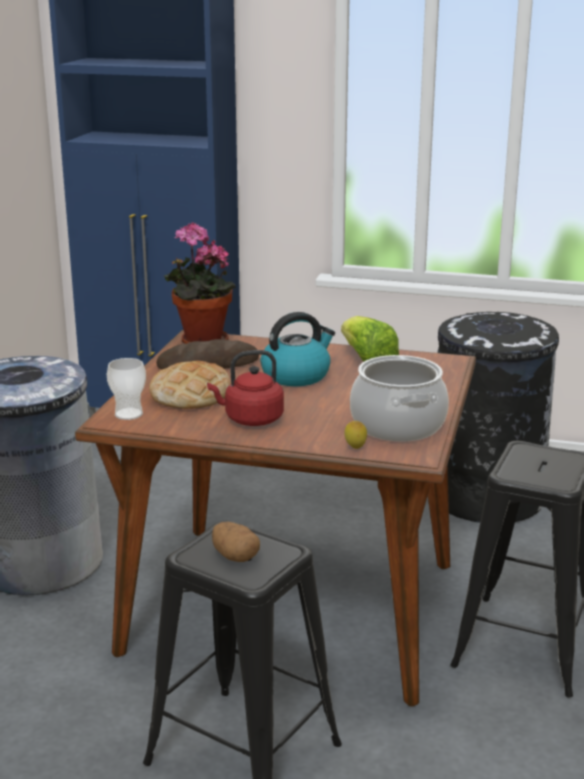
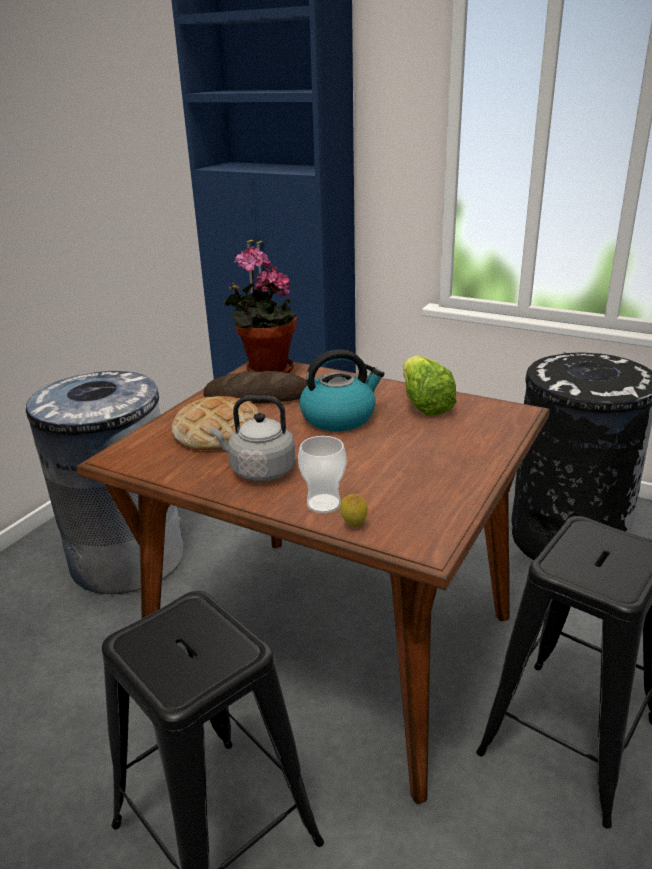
camera: 15 degrees right, 5 degrees up
cup [107,358,146,420] -> cup moved to [298,436,347,513]
red kettle [207,350,284,426] -> grey kettle [210,395,295,481]
potato [212,522,260,562] -> none
cooking pot [350,355,449,442] -> none

